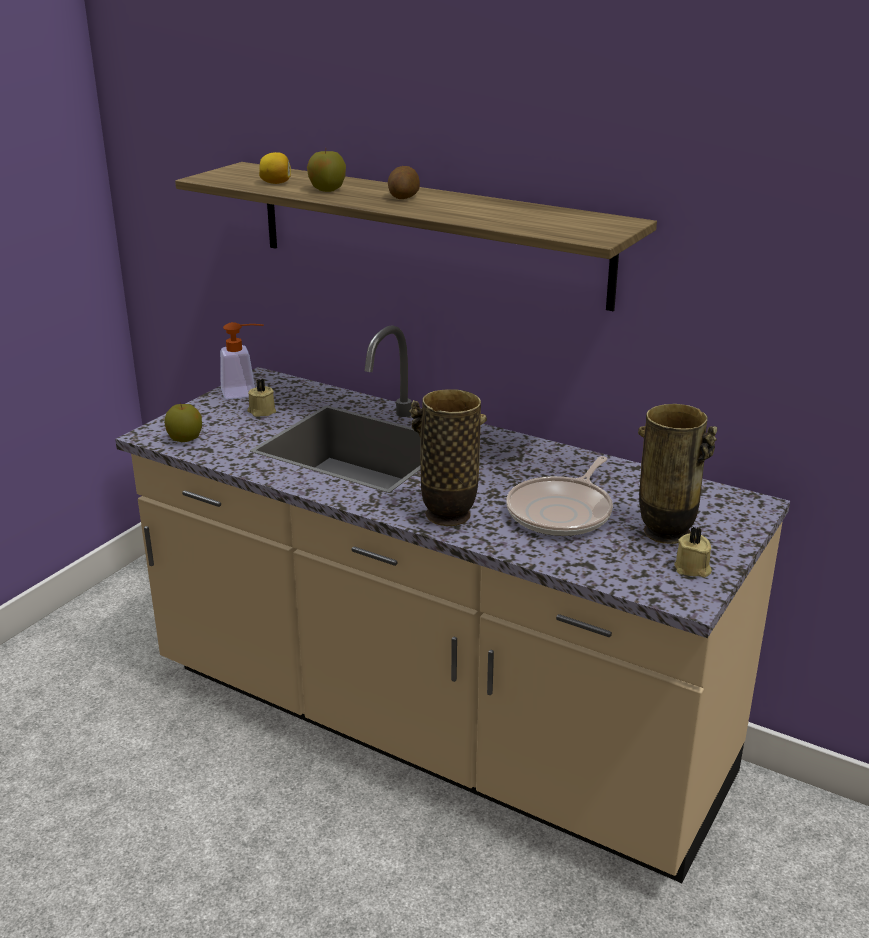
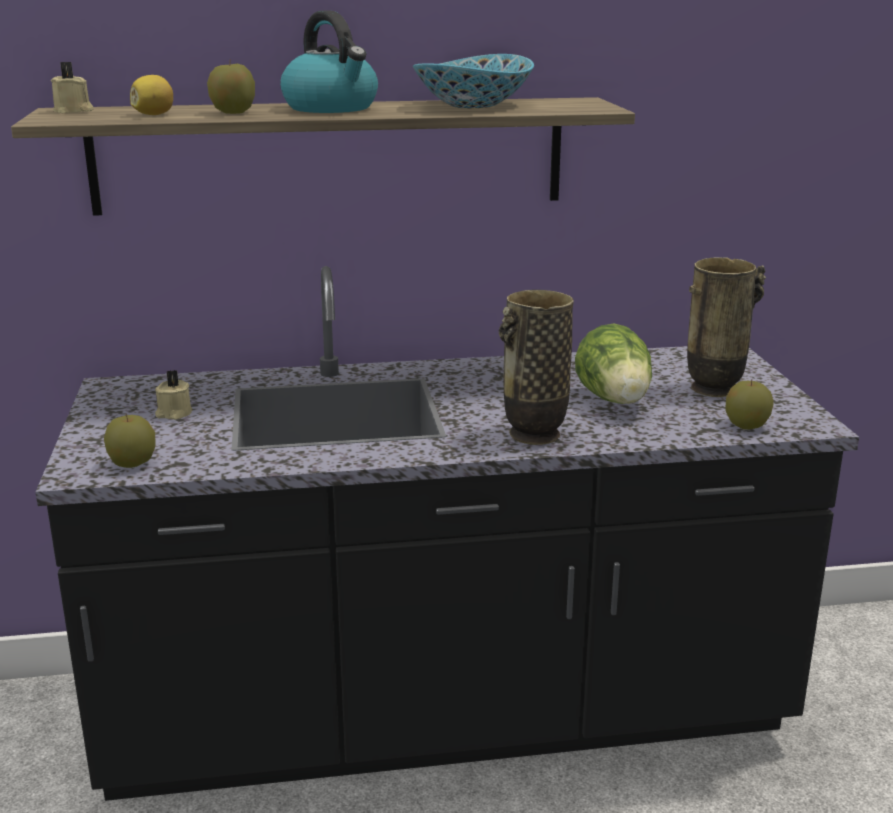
camera: 40 degrees left, 5 degrees down
beige counter [115,325,790,883] -> black counter [36,266,859,801]
soap dispenser [220,322,264,399] -> none
potato [388,166,420,199] -> kettle [280,10,378,113]
frying pan [506,456,613,536] -> lettuce [575,324,652,404]
beige candle [674,527,712,577] -> beige candle moved to [51,62,93,113]
none -> bowl [413,54,534,108]
none -> apple [725,379,774,430]

